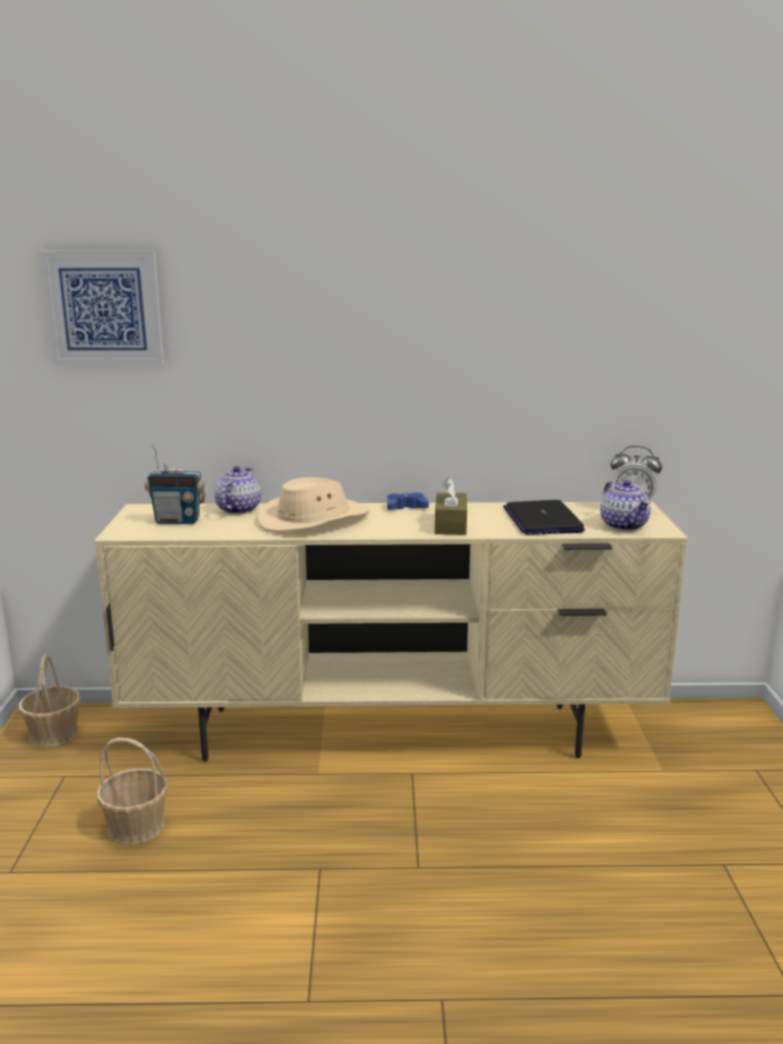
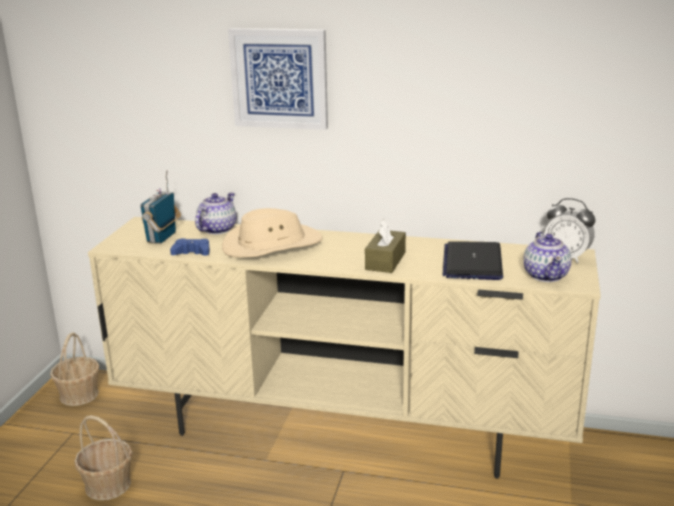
camera: 15 degrees right, 5 degrees up
picture [39,251,164,365] -> picture moved to [228,28,328,130]
radio [145,444,206,524] -> radio turned 90 degrees clockwise [140,170,181,244]
blue game controller [387,492,429,510] -> blue game controller moved to [170,239,210,256]

